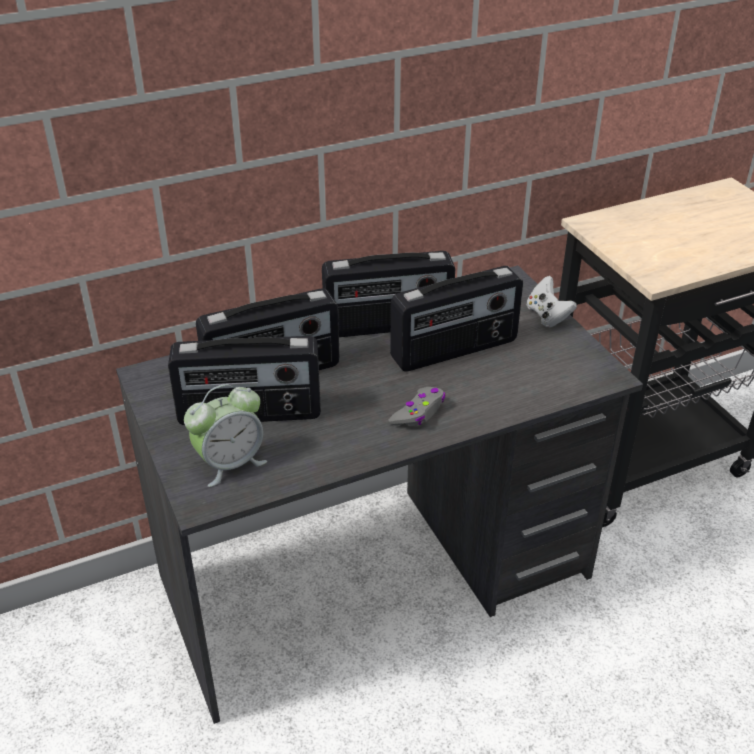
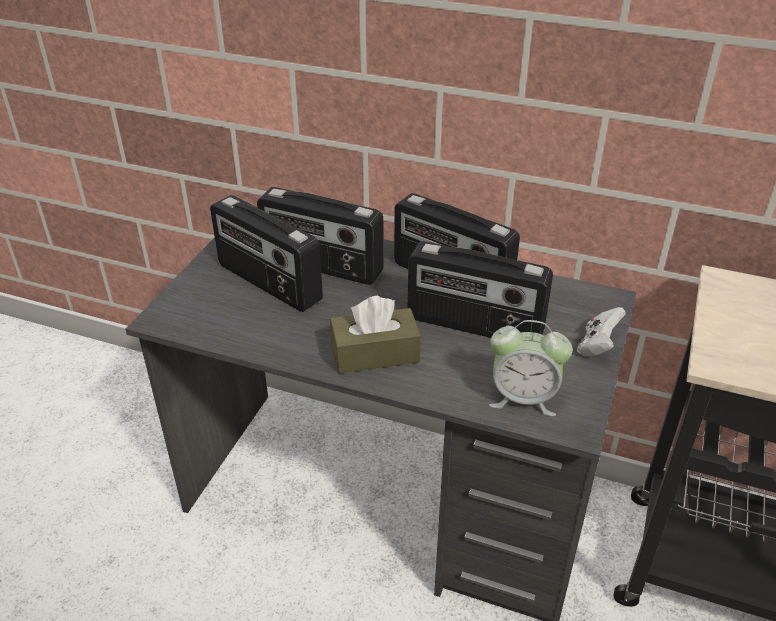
camera: 45 degrees right, 0 degrees up
alarm clock [184,384,267,487] -> alarm clock moved to [489,320,573,416]
grey game controller [389,387,445,426] -> brown tissue box [330,296,421,374]

